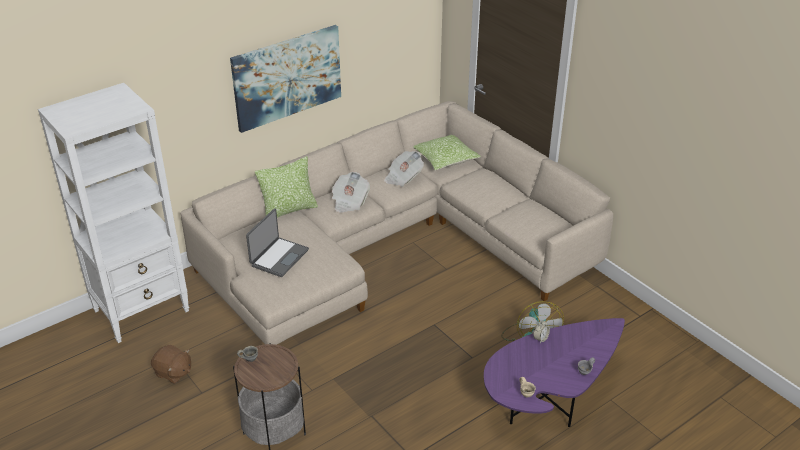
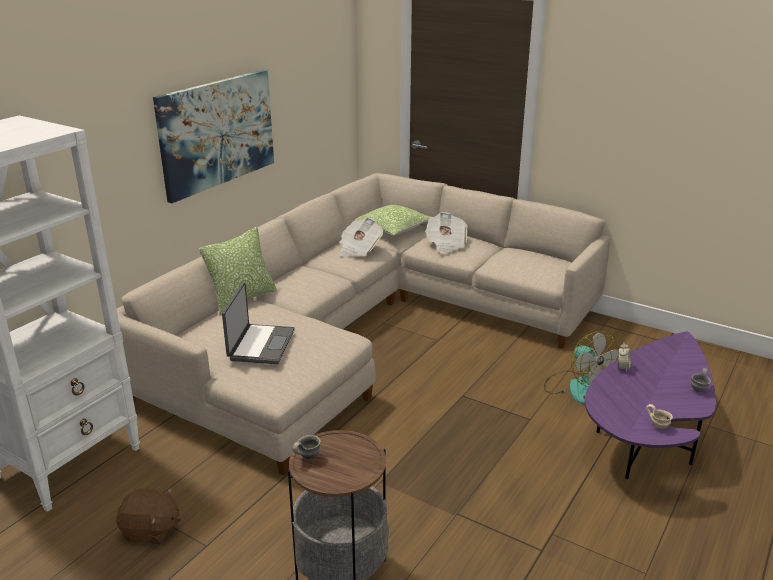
camera: 20 degrees left, 10 degrees down
newspaper [331,172,370,213] -> newspaper moved to [425,212,468,254]

